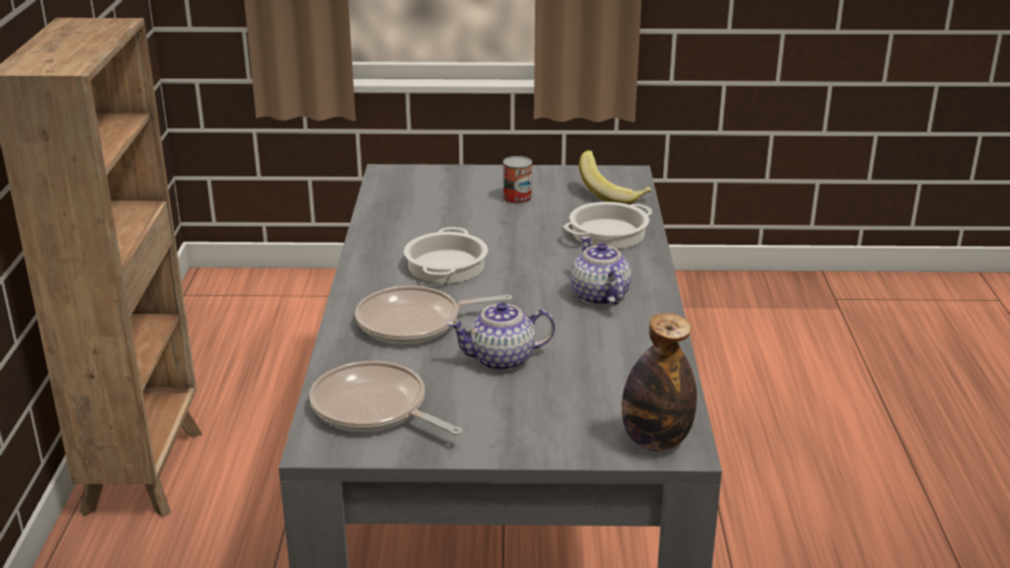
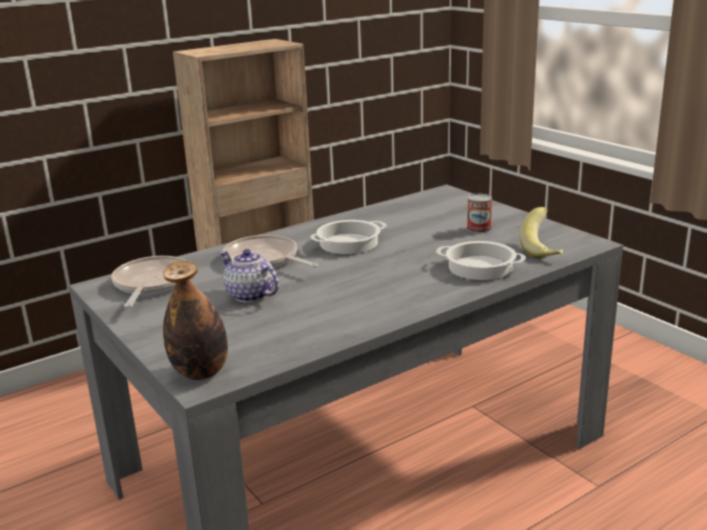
camera: 55 degrees right, 5 degrees down
teapot [570,236,631,306] -> none

